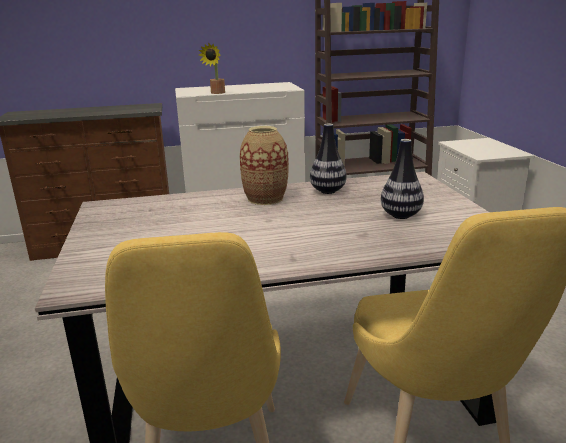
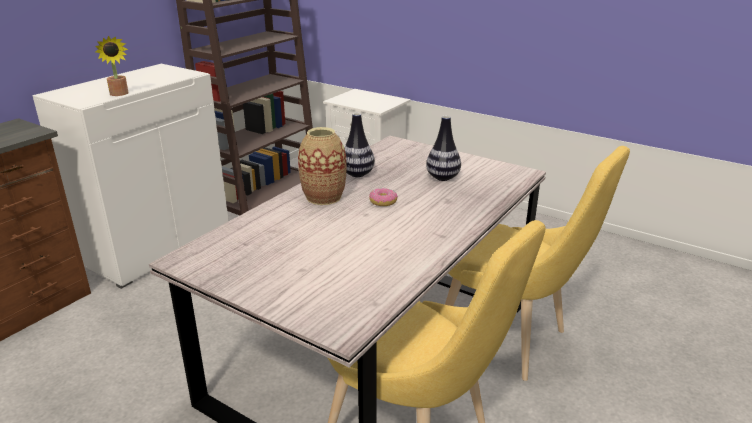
camera: 45 degrees left, 5 degrees up
none -> donut [369,188,398,206]

